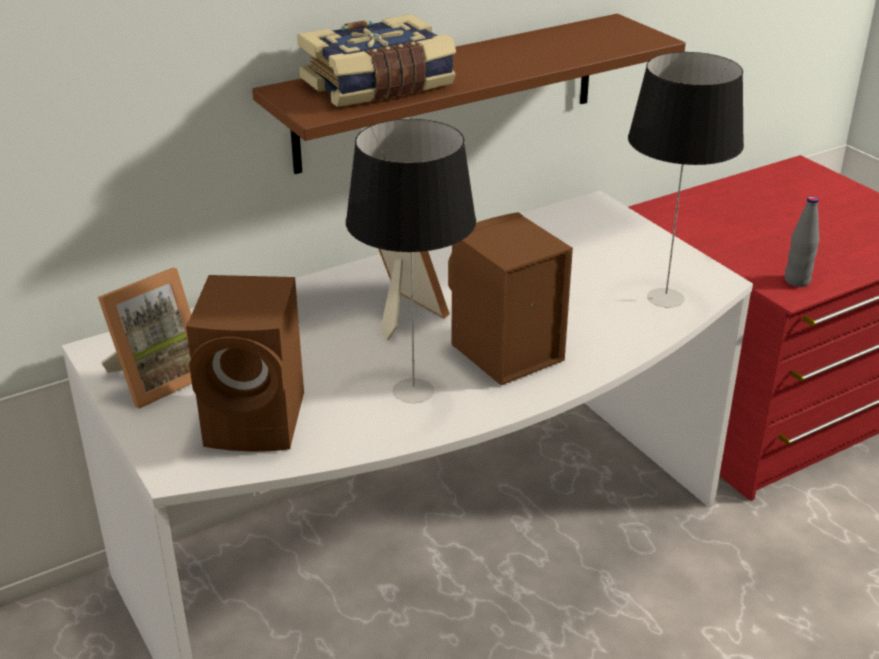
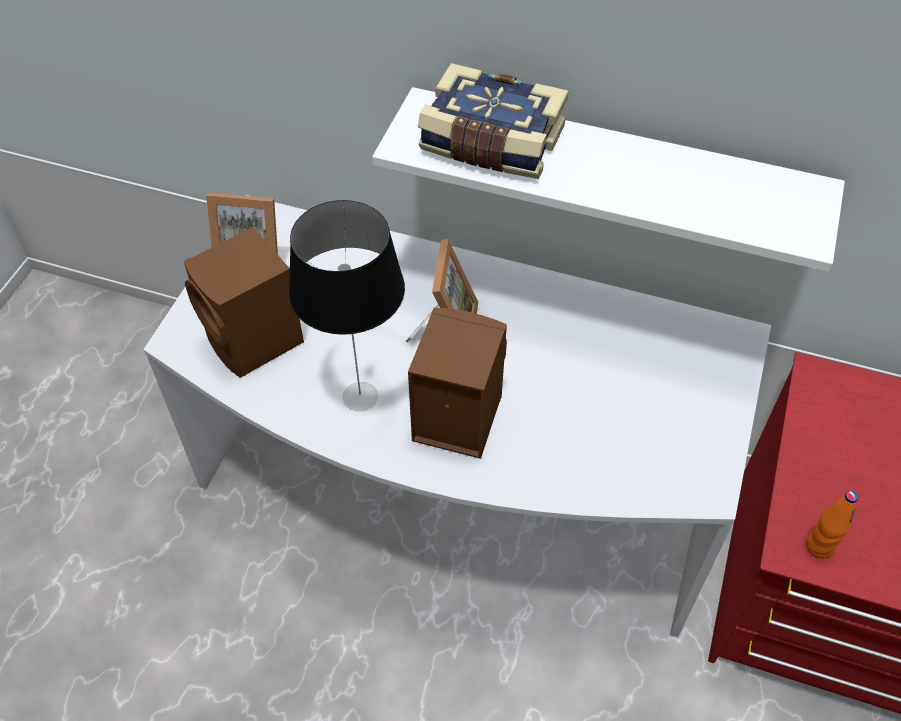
camera: 50 degrees right, 20 degrees up
brown shelf [252,14,686,174] -> white shelf [372,87,845,272]
table lamp [628,52,744,308] -> none
grey bottle [785,196,820,287] -> orange bottle [806,491,858,559]

